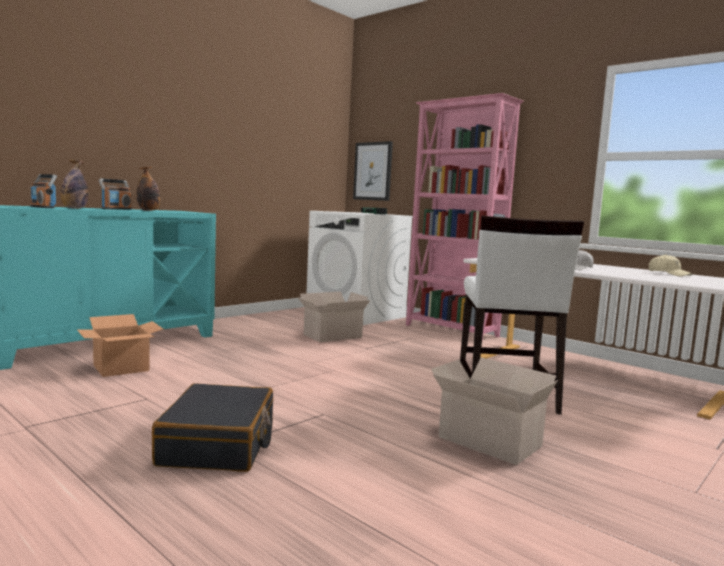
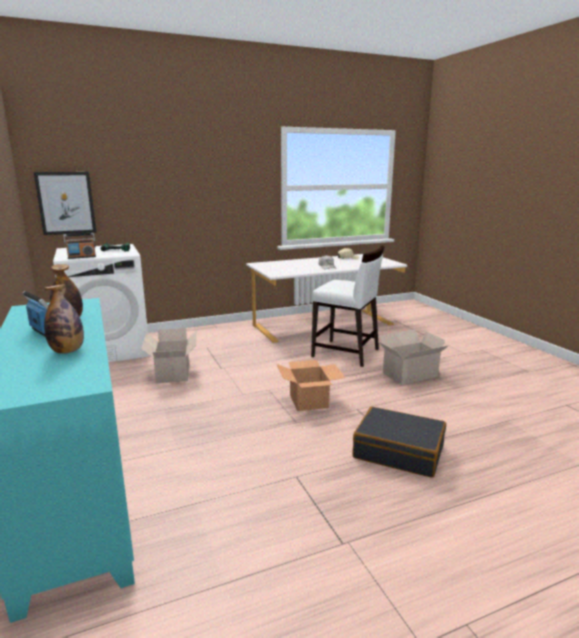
camera: 65 degrees left, 10 degrees up
radio [31,174,57,208] -> radio moved to [63,233,96,259]
cardboard box [77,314,163,377] -> cardboard box moved to [277,360,345,411]
pink bookcase [406,93,524,340] -> none

